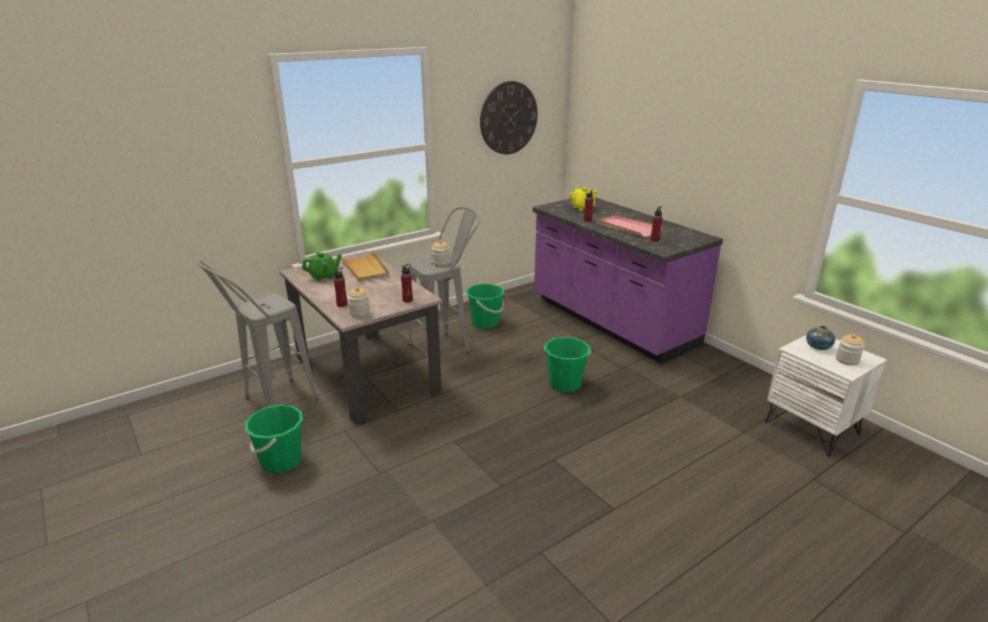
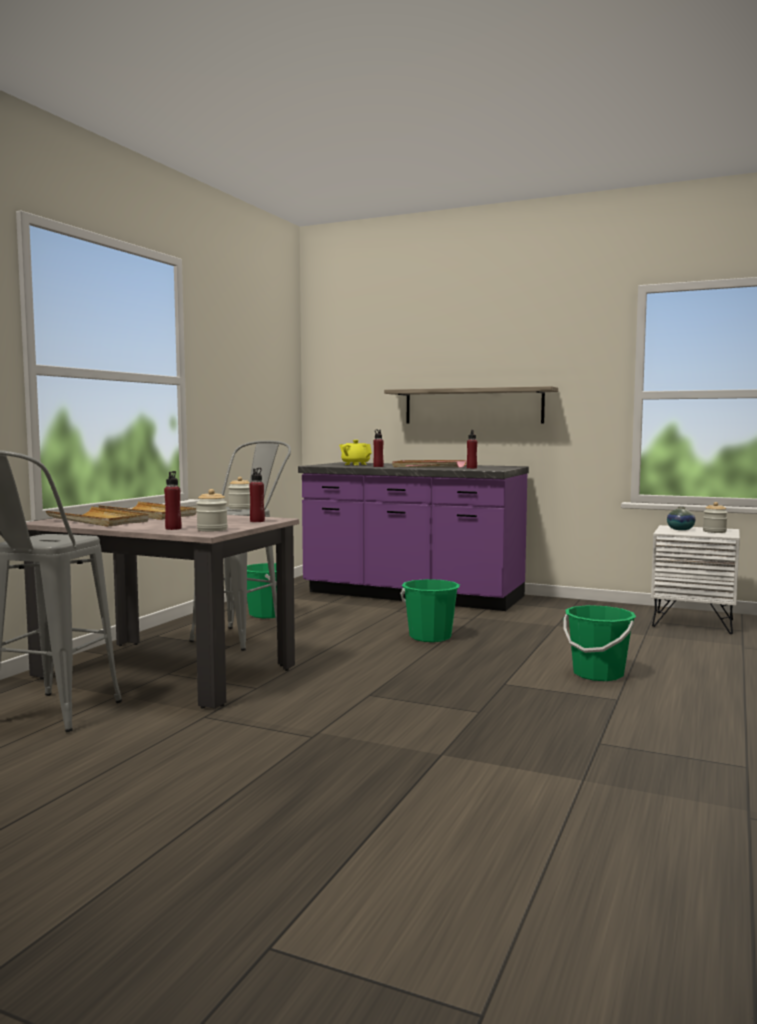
camera: 30 degrees left, 20 degrees down
green bucket [245,405,303,474] -> green bucket moved to [563,605,636,681]
green teapot [302,252,342,281] -> beige tray [46,506,149,527]
wall clock [480,81,538,154] -> none
none -> shelf [384,386,558,424]

